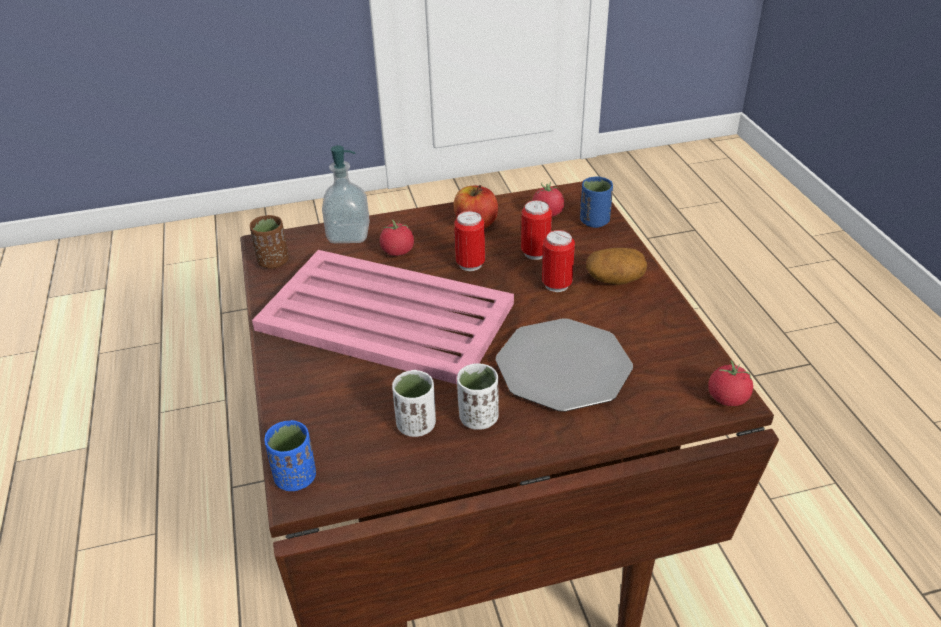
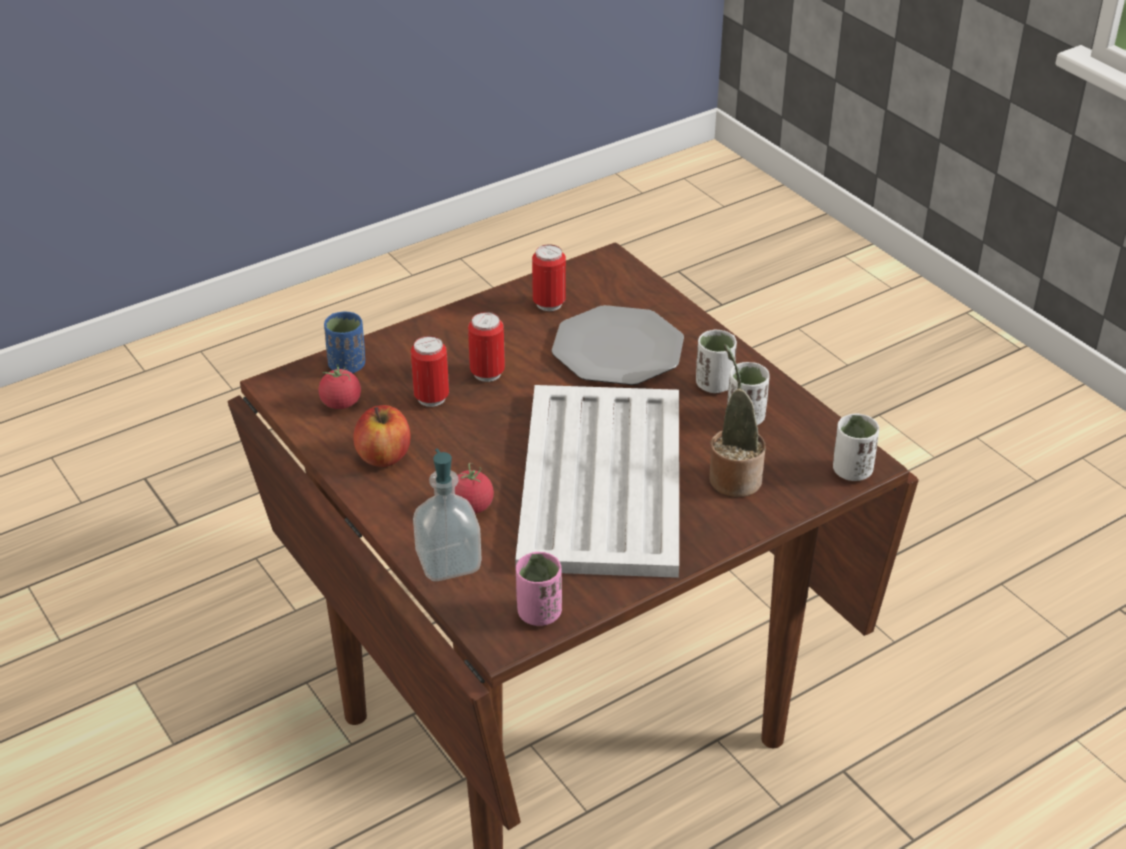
camera: 110 degrees left, 0 degrees up
brown cup [250,215,289,269] -> pink cup [516,552,562,626]
pink tray [252,250,514,384] -> white tray [515,385,679,578]
blue cup [265,420,316,491] -> white cup [833,413,879,481]
can [454,211,485,271] -> can moved to [532,244,566,311]
potato [586,248,647,285] -> none
tomato [708,361,753,406] -> none
none -> potted plant [709,344,766,497]

